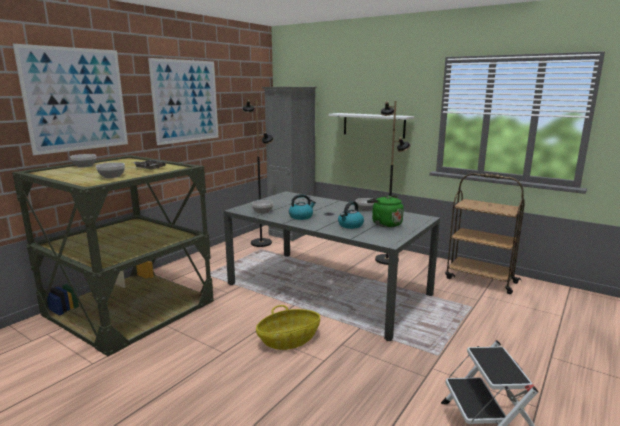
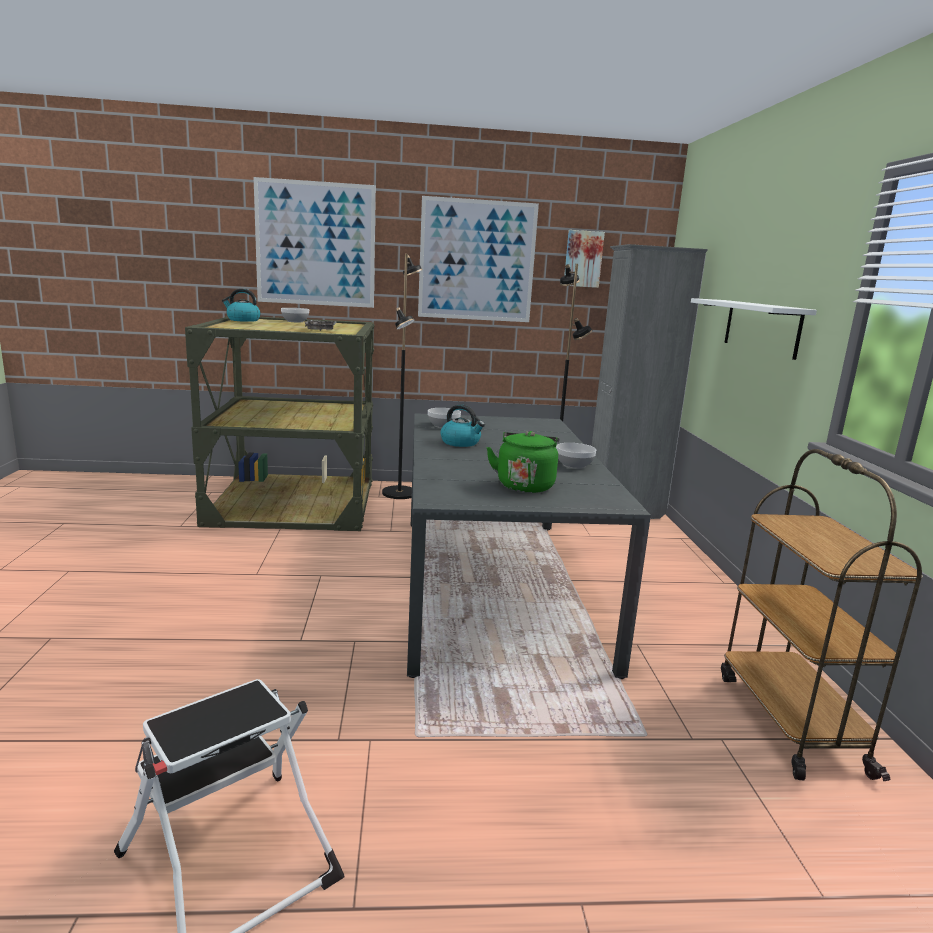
camera: 50 degrees right, 0 degrees up
bowl [96,162,125,178] -> none
basket [256,305,320,350] -> none
kettle [338,201,364,229] -> kettle moved to [222,289,261,322]
black floor lamp [375,101,411,265] -> black floor lamp moved to [382,254,422,499]
none -> picture [564,230,605,288]

